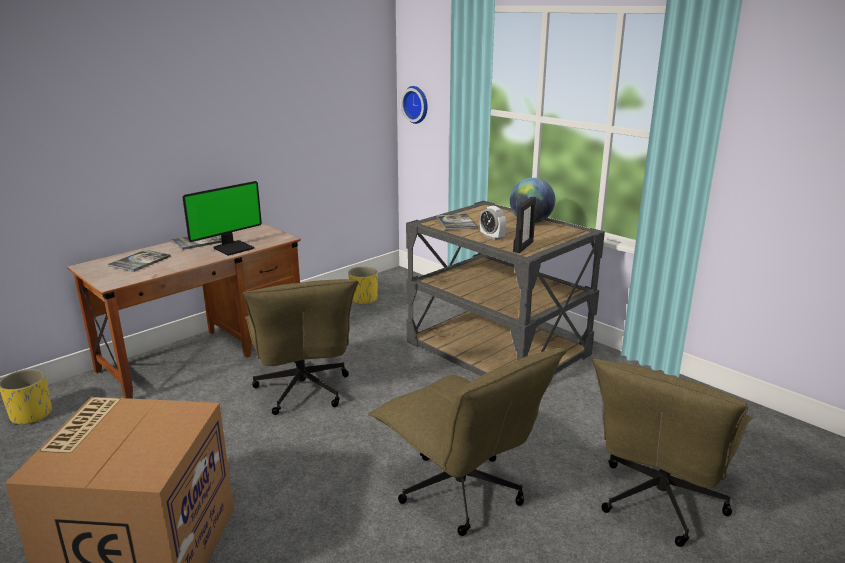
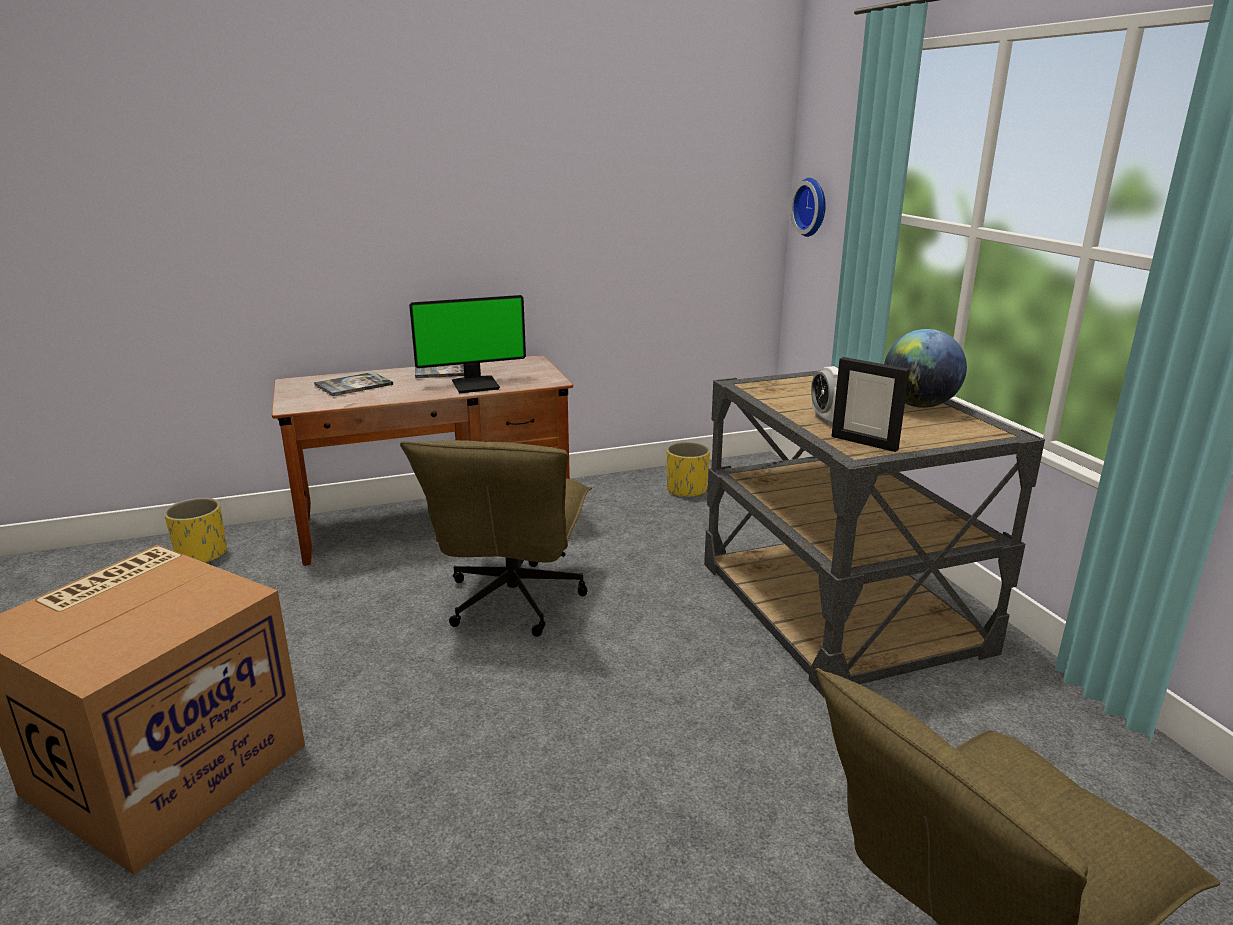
camera: 25 degrees right, 0 degrees up
beige office chair [368,348,567,536] -> none
book [437,214,478,230] -> none
picture frame [513,197,536,253] -> picture frame turned 75 degrees clockwise [831,357,910,452]

